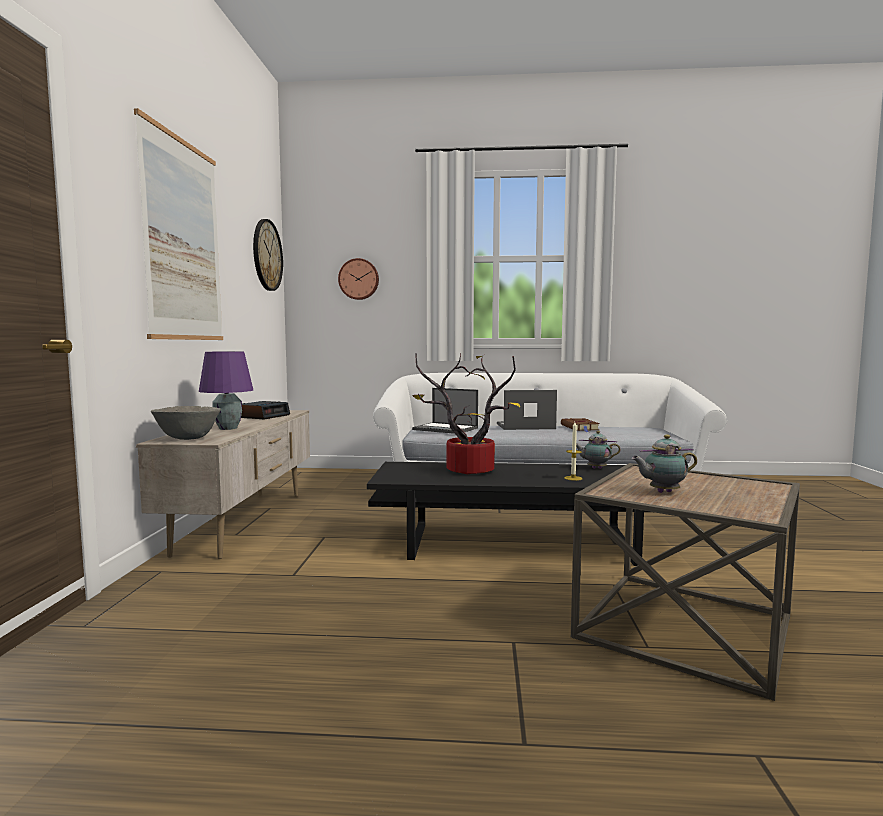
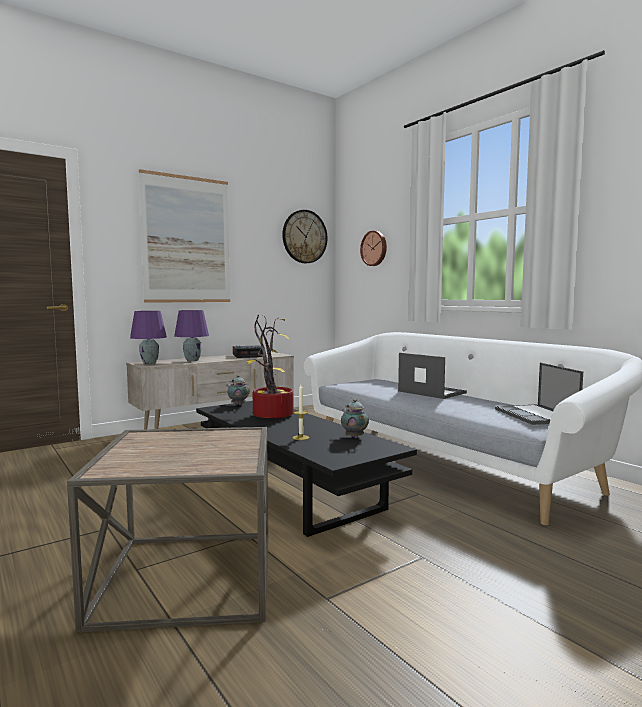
camera: 50 degrees right, 0 degrees up
grey bowl [151,406,221,440] -> purple table lamp [130,311,167,364]
laptop [412,388,478,434] -> laptop moved to [495,363,583,425]
brown book [561,418,600,432] -> none
teapot [631,434,697,493] -> teapot moved to [226,375,250,405]

